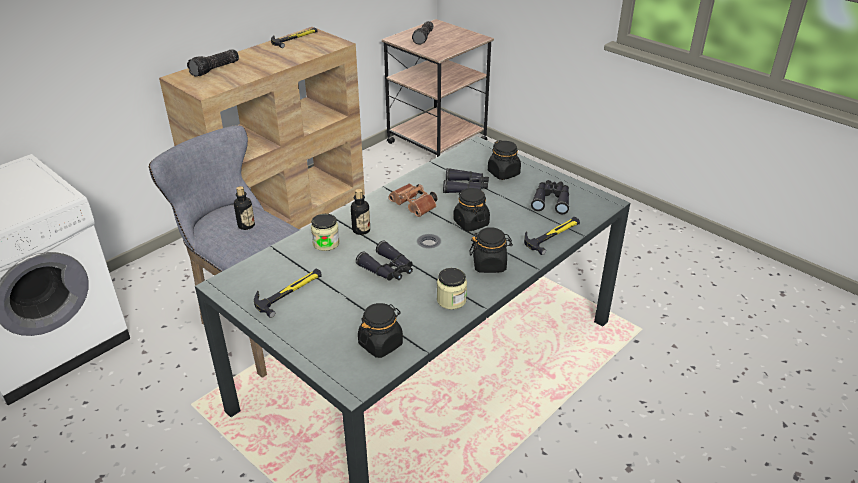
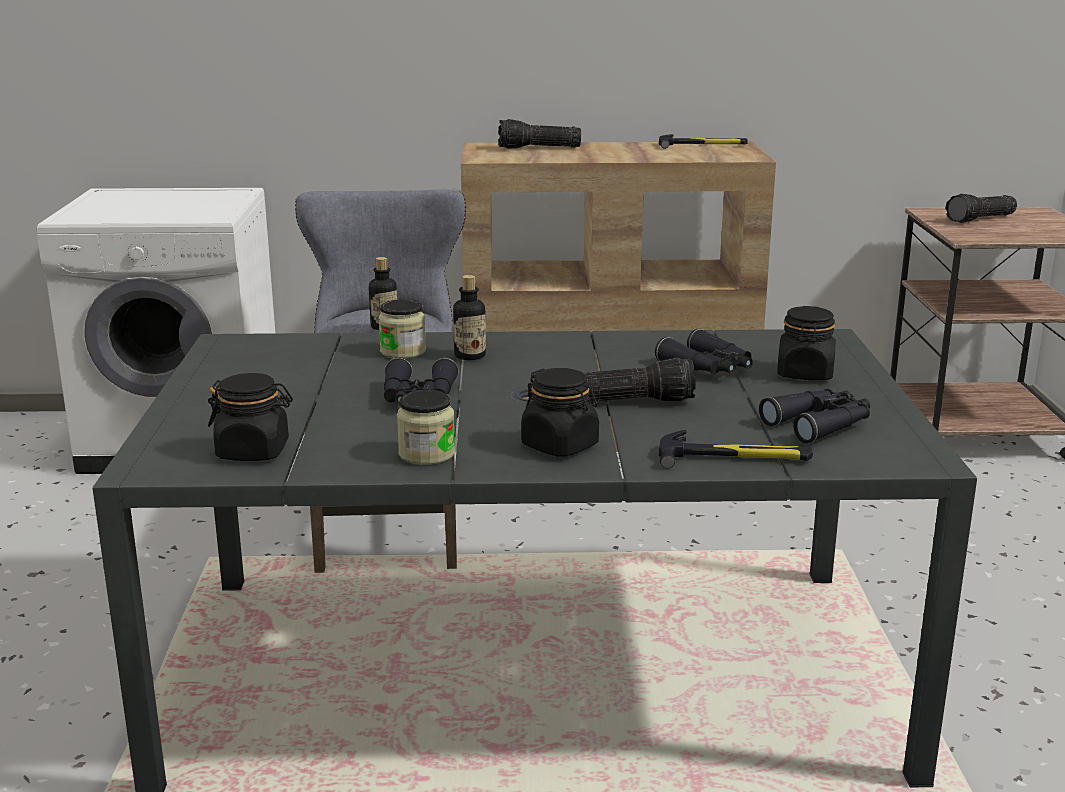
camera: 45 degrees right, 15 degrees down
hammer [254,269,322,318] -> none
brown binoculars [389,184,437,217] -> none
black jar [453,188,490,232] -> flashlight [584,357,696,402]

